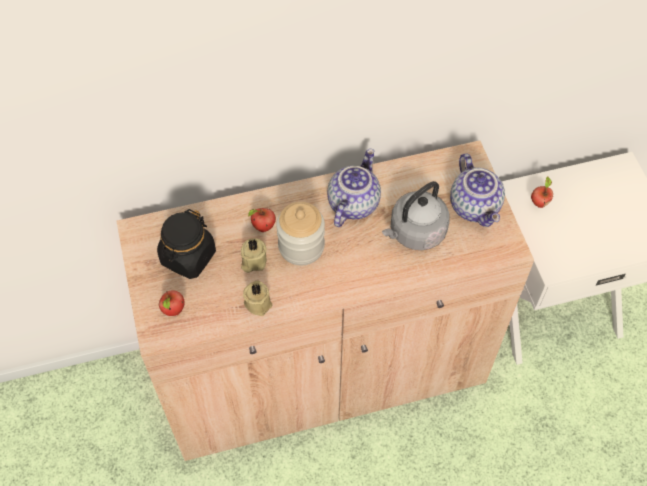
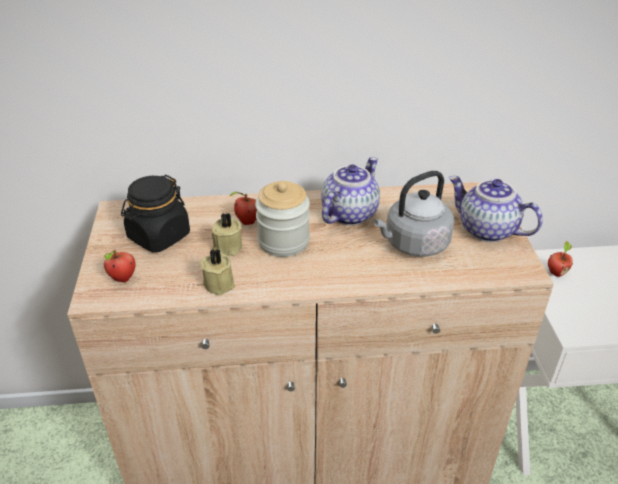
camera: 10 degrees right, 20 degrees down
teapot [450,153,505,227] -> teapot turned 135 degrees clockwise [449,176,543,242]

